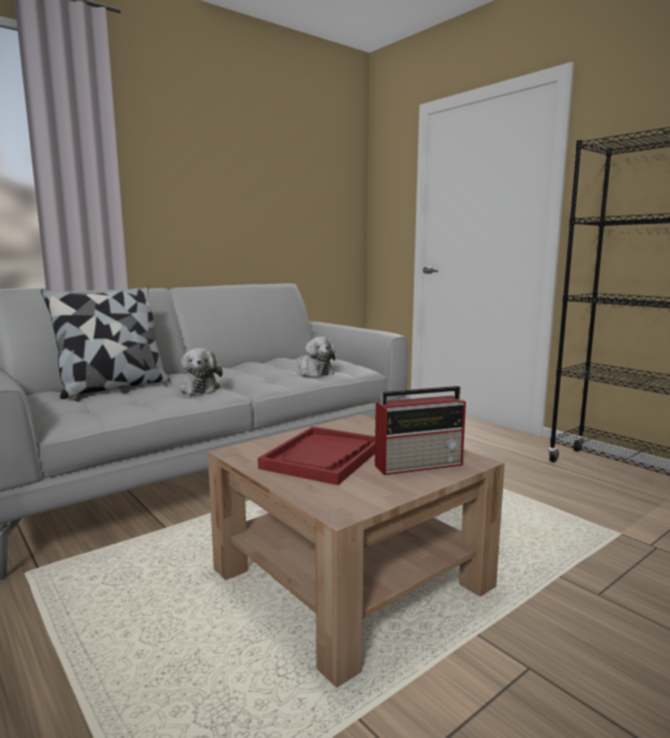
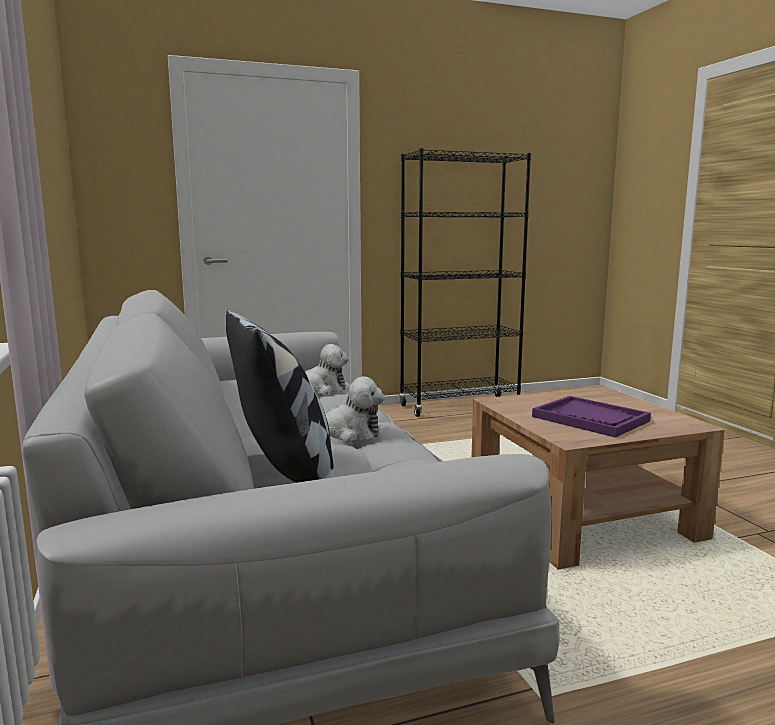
camera: 70 degrees left, 0 degrees up
red tray [258,426,375,485] -> purple tray [532,396,651,437]
radio [375,386,466,475] -> none

